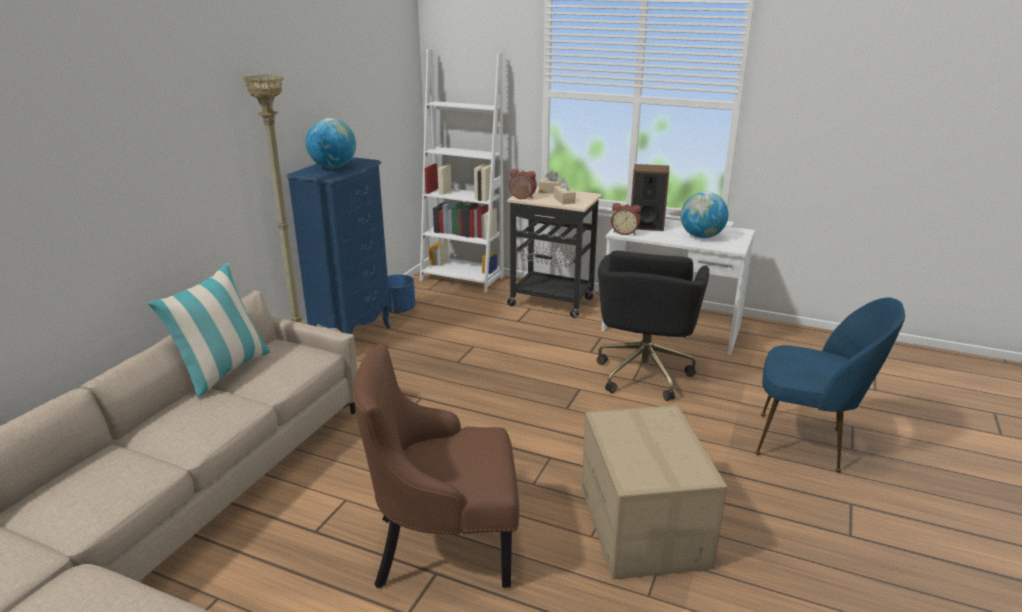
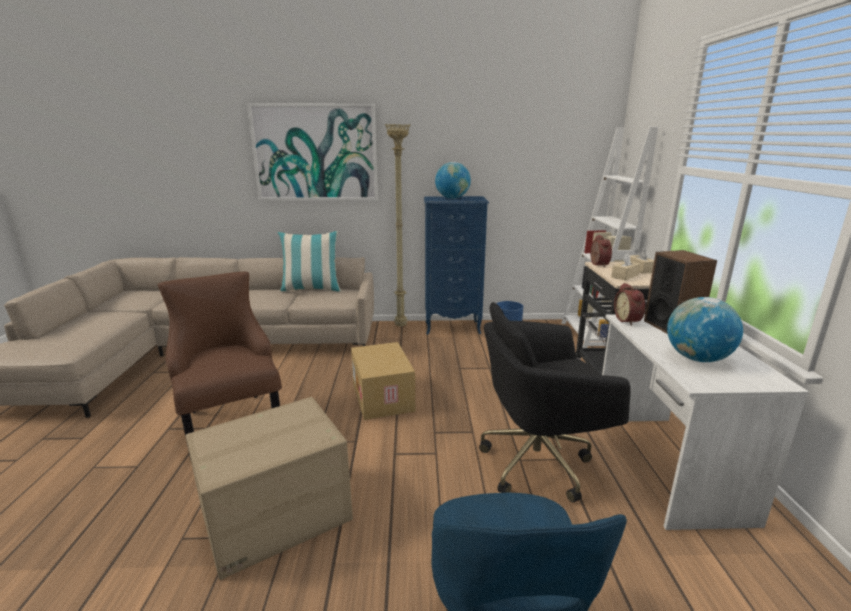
camera: 65 degrees right, 5 degrees down
none -> picture [247,103,378,201]
none -> cardboard box [351,342,415,420]

